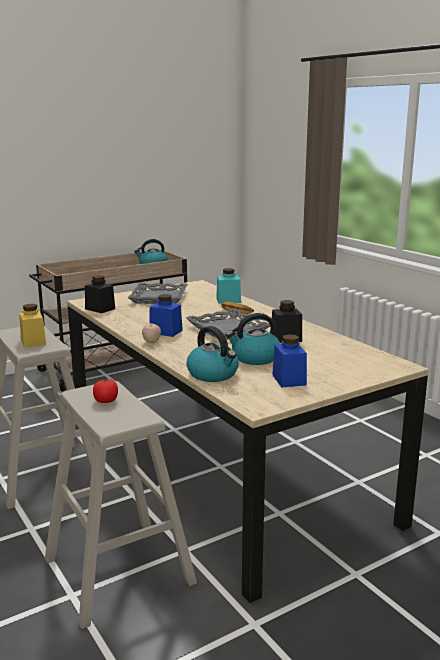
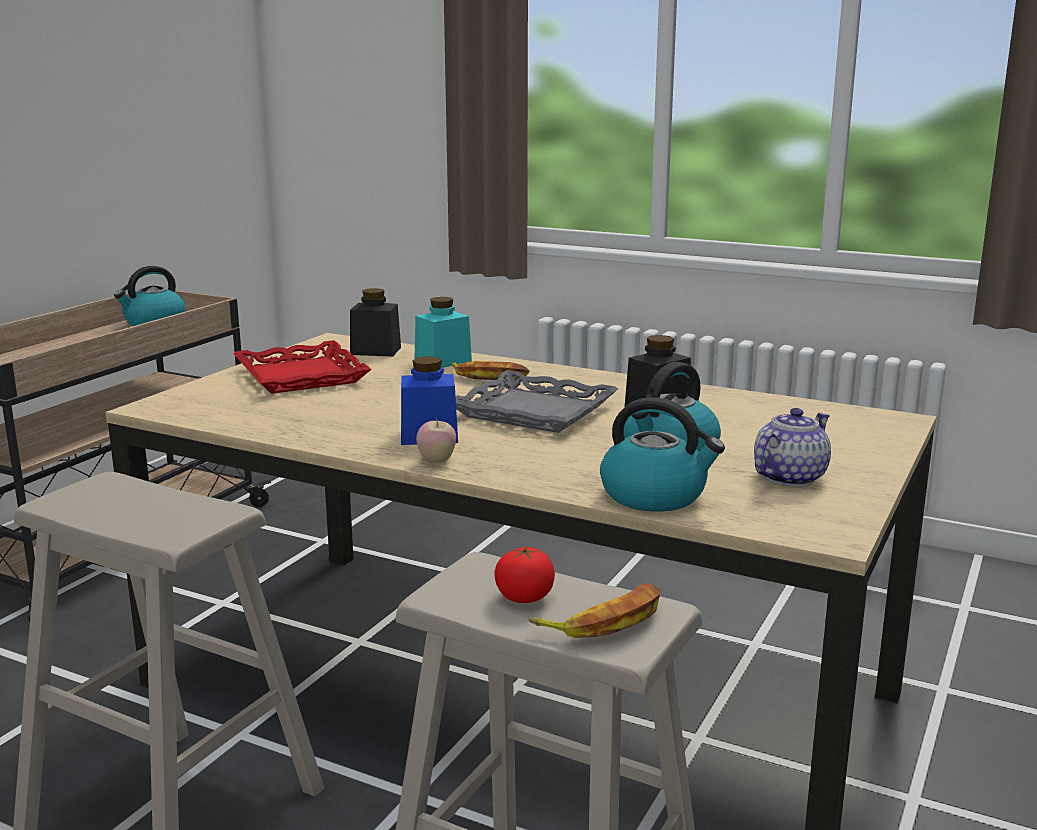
camera: 30 degrees left, 0 degrees up
yellow jar [19,304,46,348] -> none
black jar [85,275,115,313] -> black jar moved to [350,288,401,356]
grey tray [128,283,188,304] -> red tray [233,340,372,394]
blue jar [272,334,307,387] -> teapot [754,408,831,487]
none -> banana [529,583,661,638]

